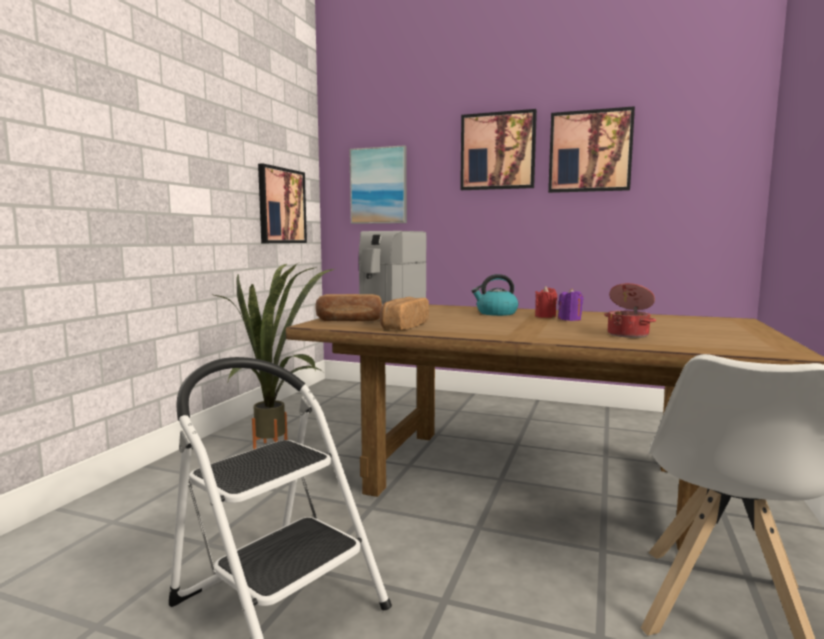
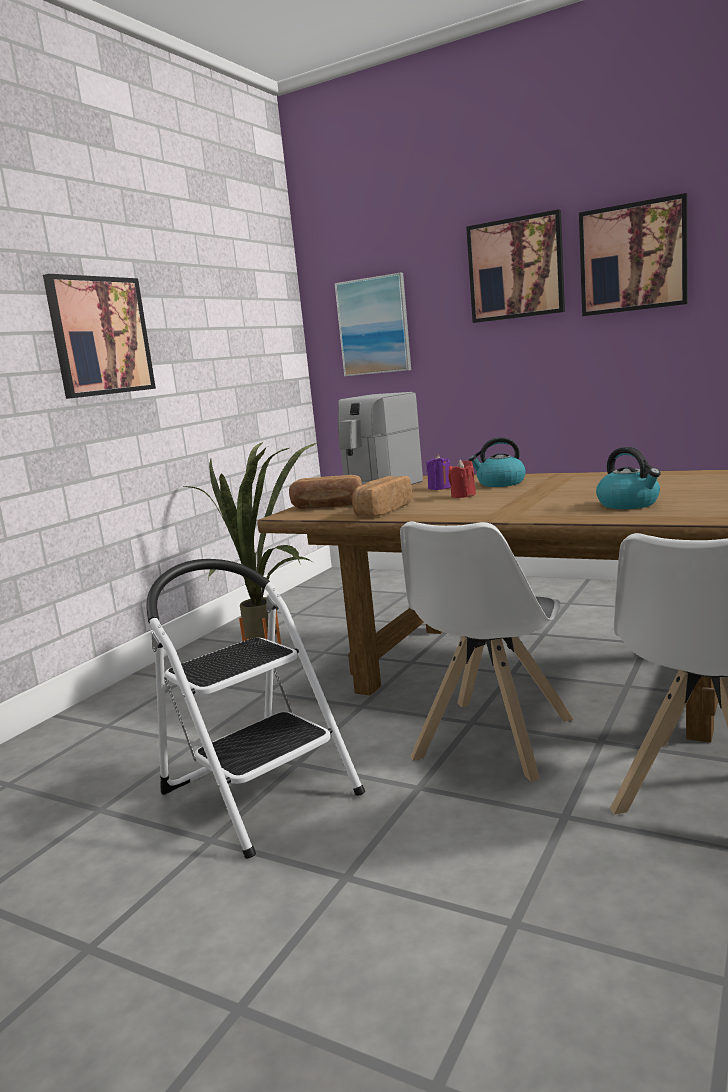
camera: 10 degrees right, 5 degrees up
picture [258,163,307,243] -> picture moved to [43,274,156,399]
red candle [535,286,557,318] -> red candle moved to [448,460,476,498]
purple candle [558,288,583,321] -> purple candle moved to [426,454,451,490]
cooking pot [604,283,656,338] -> kettle [596,447,661,509]
none -> chair [400,521,574,782]

